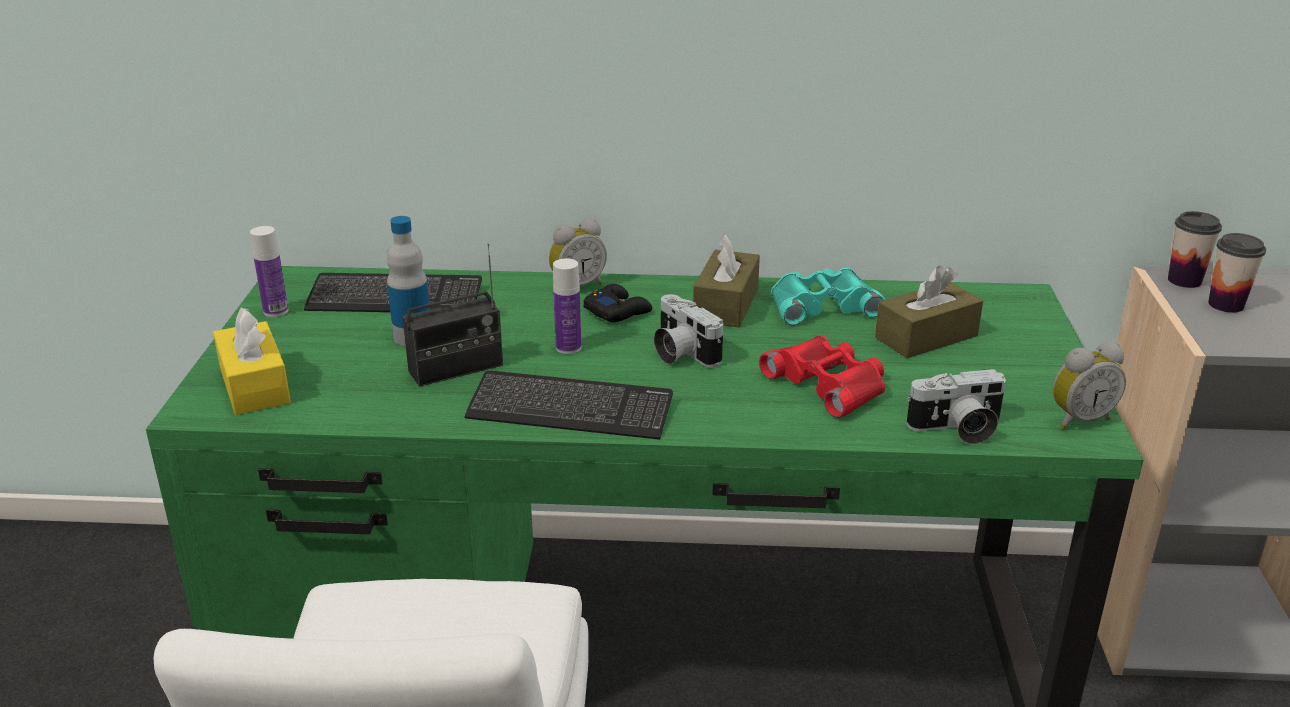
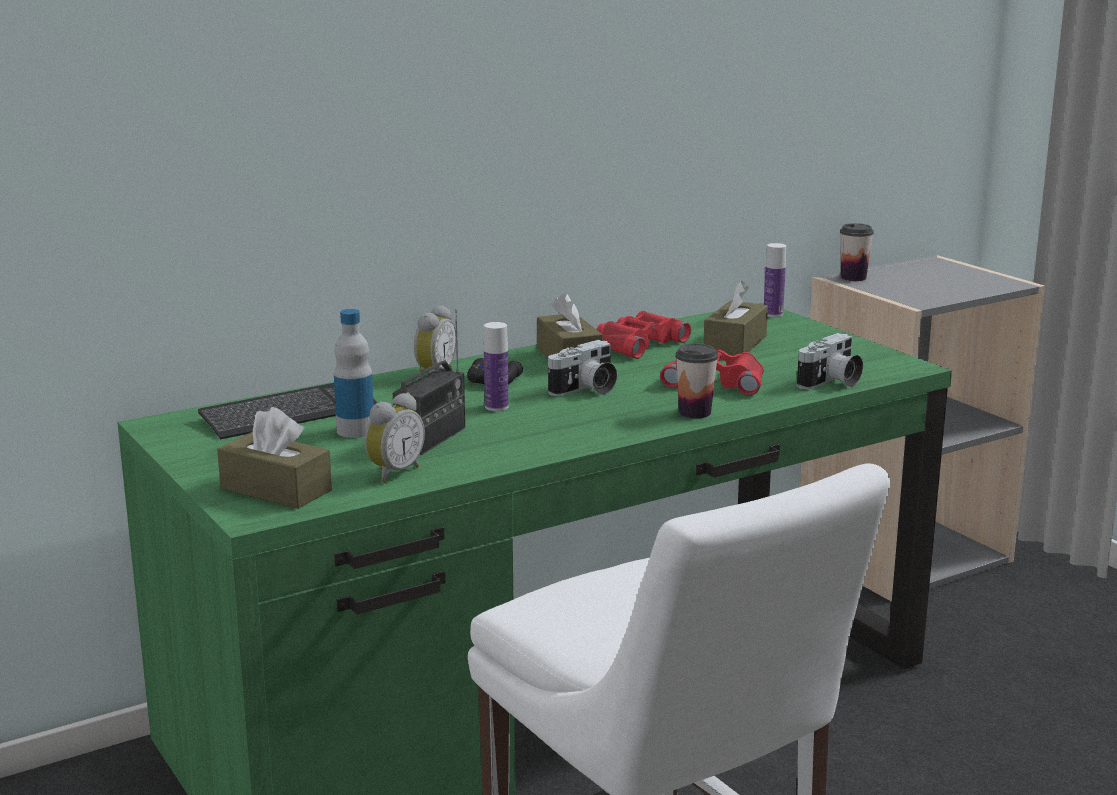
camera: 35 degrees left, 10 degrees down
yellow tissue box [213,308,291,415] -> brown tissue box [217,407,332,509]
bottle [250,226,288,317] -> bottle moved to [764,243,786,317]
keyboard [465,371,673,440] -> none
camera [654,294,723,367] -> camera turned 60 degrees counterclockwise [548,340,617,396]
turquoise binoculars [771,268,886,326] -> red binoculars [596,311,691,359]
alarm clock [1052,342,1126,430] -> alarm clock moved to [364,392,425,483]
cup [1208,233,1266,313] -> cup moved to [675,343,718,418]

